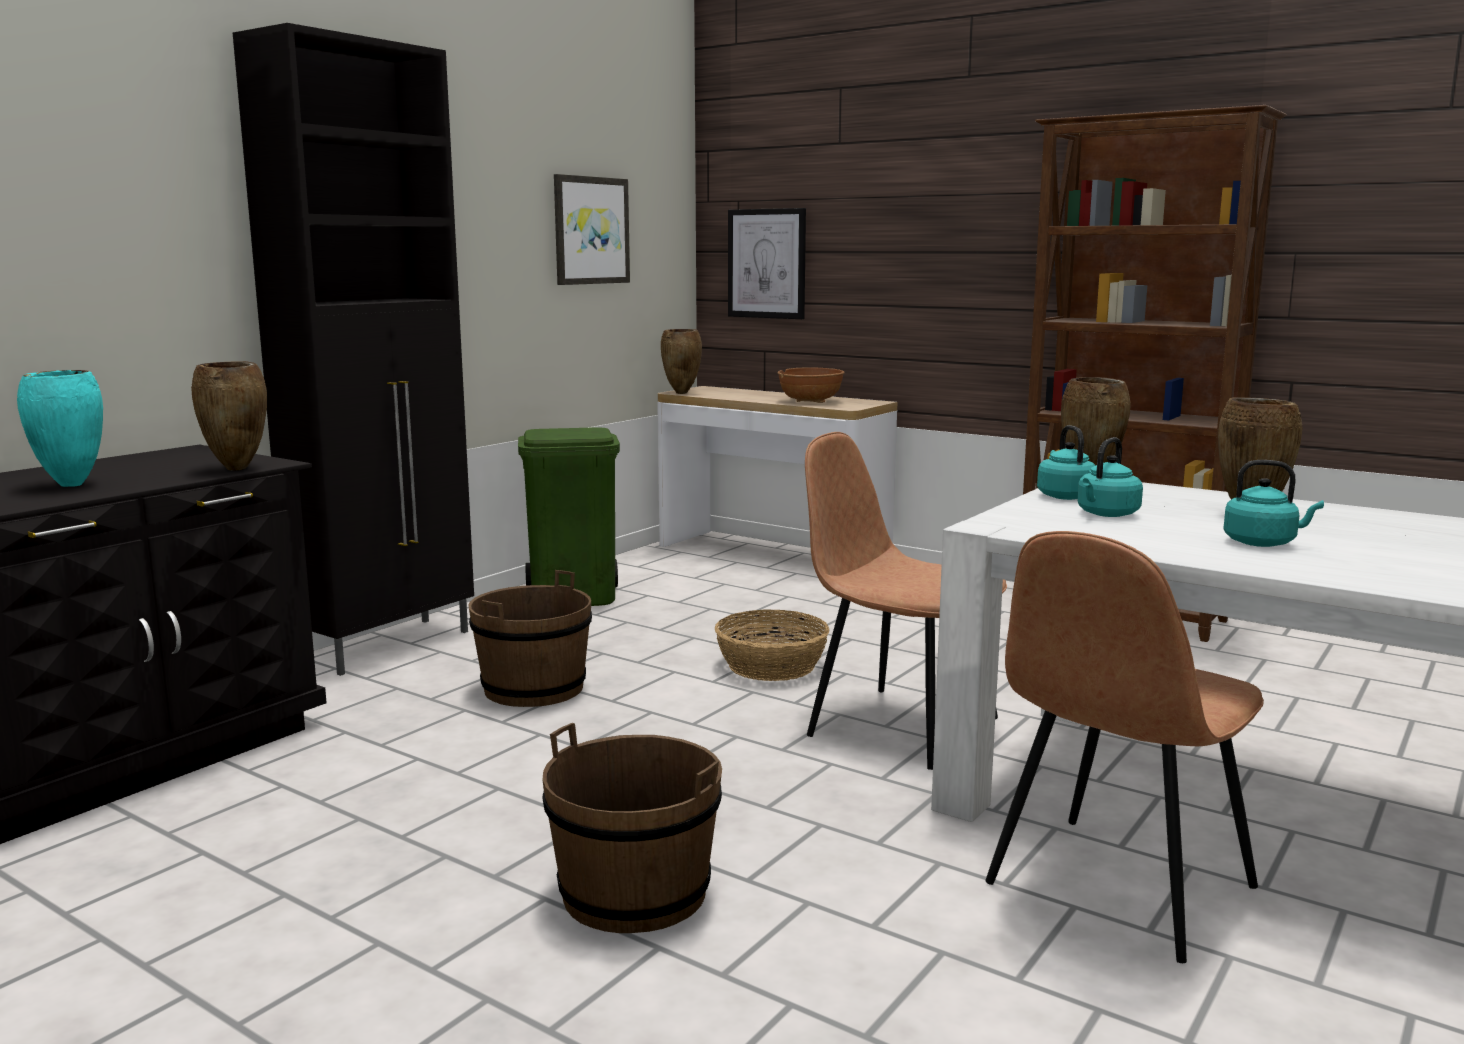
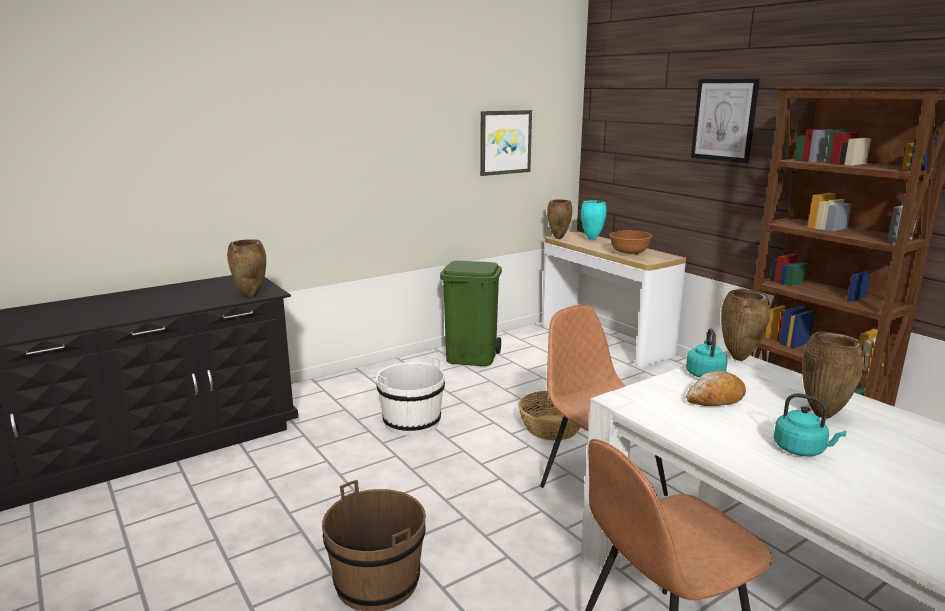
camera: 20 degrees right, 5 degrees up
turquoise vase [17,370,103,487] -> turquoise vase moved to [581,200,606,240]
black cabinet [233,23,474,676] -> none
brown bucket [468,570,592,707] -> white bucket [376,356,445,436]
picture [728,208,806,319] -> picture moved to [691,78,760,163]
turquoise kettle [1078,437,1143,517] -> bread [686,371,746,406]

